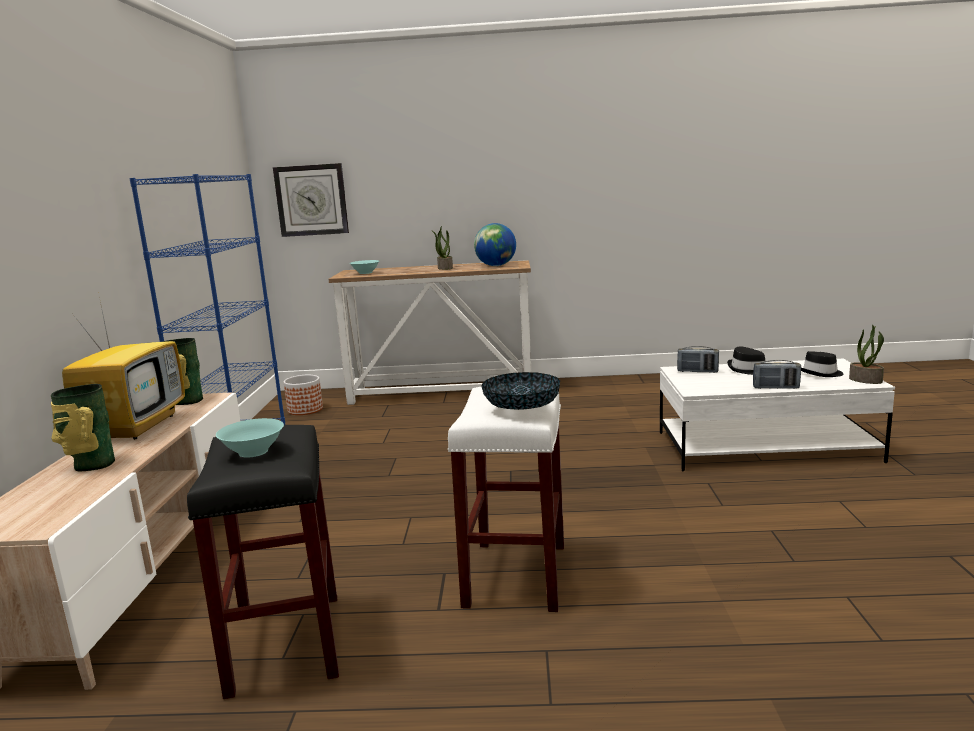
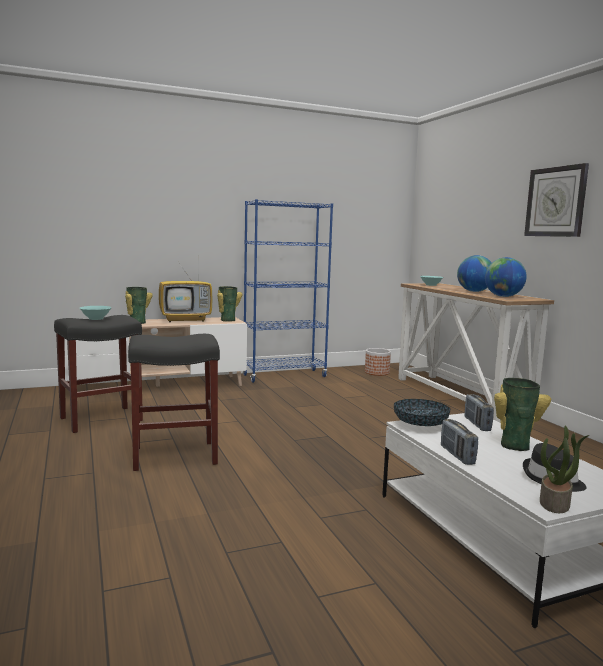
camera: 65 degrees right, 5 degrees down
wall clock [273,163,349,237] -> wall clock moved to [524,163,589,237]
potted plant [432,226,453,270] -> globe [457,255,492,292]
white stool [448,386,564,612] -> black stool [128,334,220,471]
bowl [481,372,560,410] -> bowl moved to [394,399,450,426]
black hat [727,346,766,375] -> vase [494,378,551,451]

